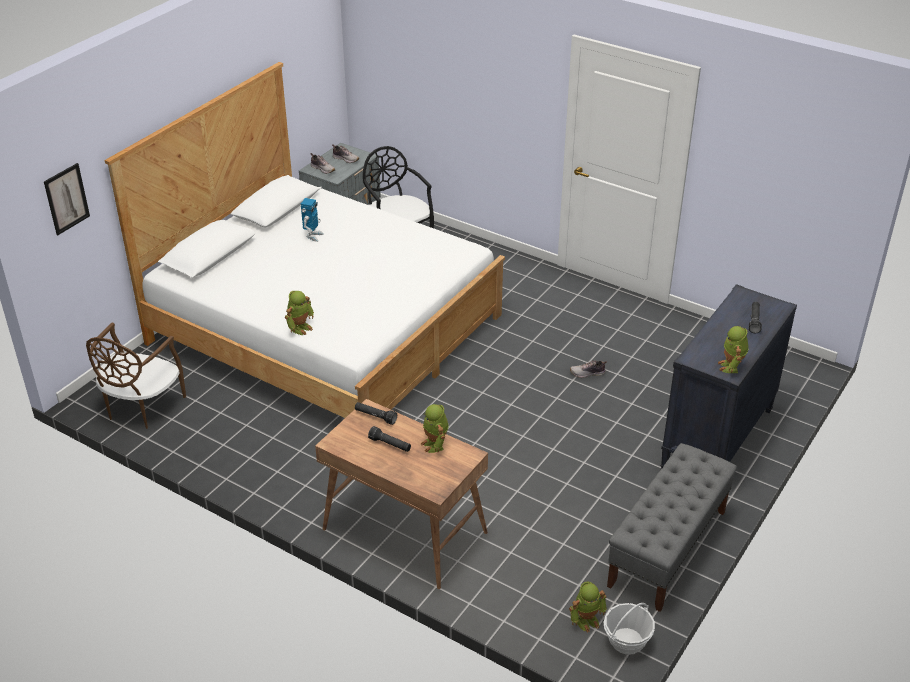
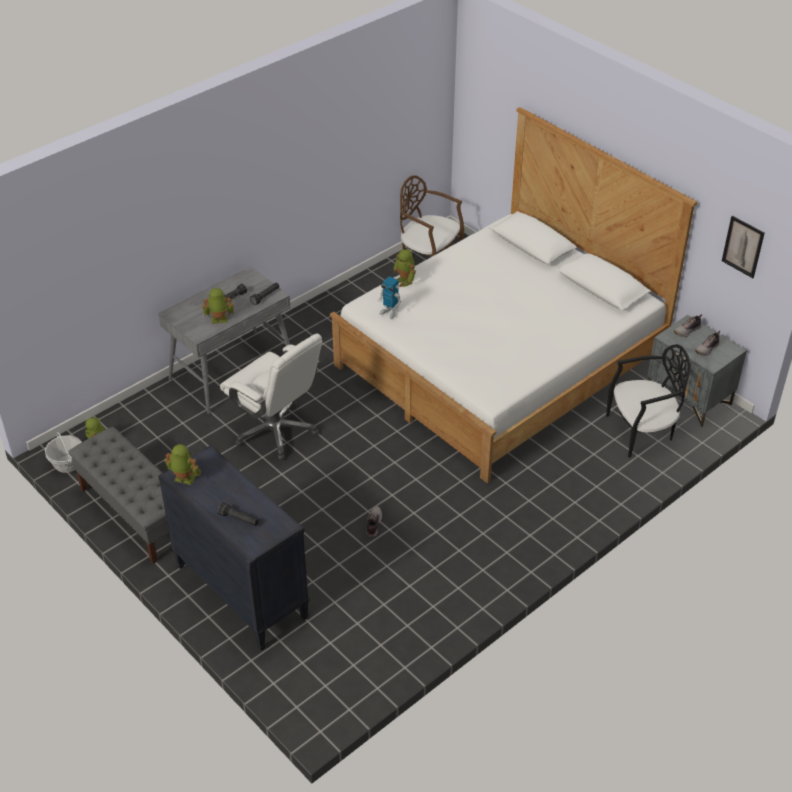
camera: 105 degrees right, 5 degrees up
picture [44,163,90,235] -> picture moved to [722,216,765,278]
toy robot [301,198,324,242] -> toy robot moved to [378,276,401,319]
brown desk [315,399,488,589] -> grey desk [158,266,291,414]
none -> white office chair [220,333,322,460]

